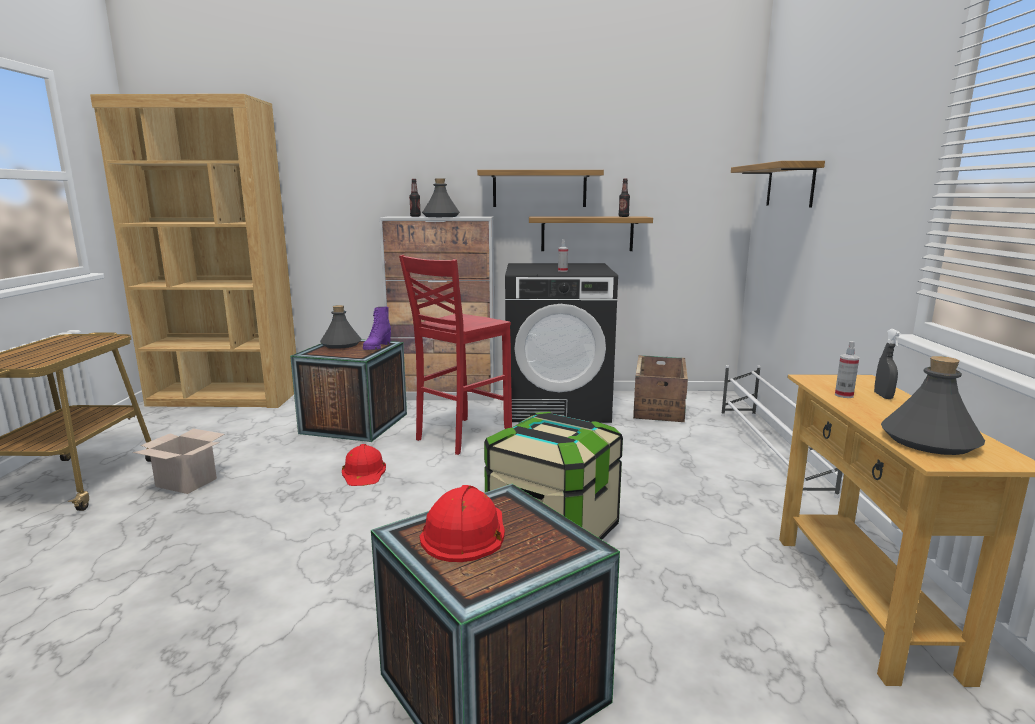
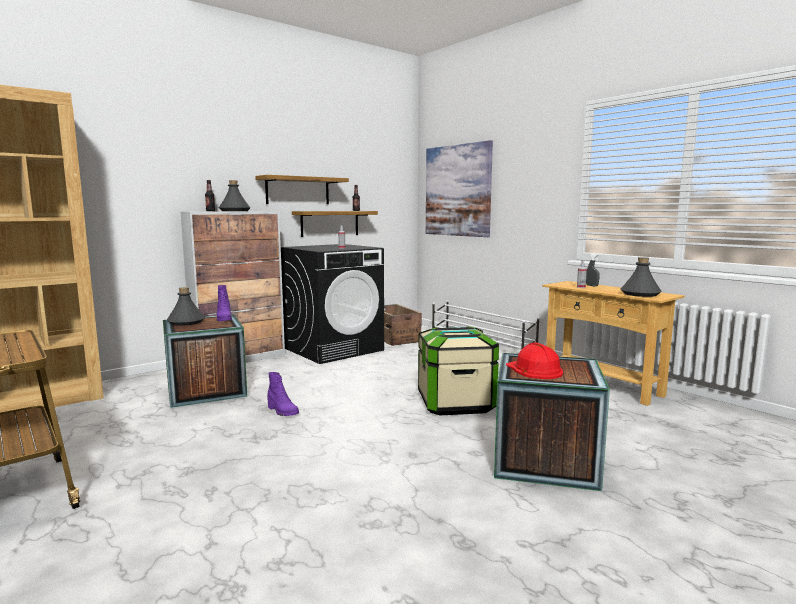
camera: 40 degrees left, 5 degrees down
cardboard box [133,429,224,494] -> none
red hard hat [342,444,386,486] -> purple boot [267,372,299,416]
red stool [399,255,512,455] -> none
shelf [731,161,825,207] -> picture [426,140,493,237]

